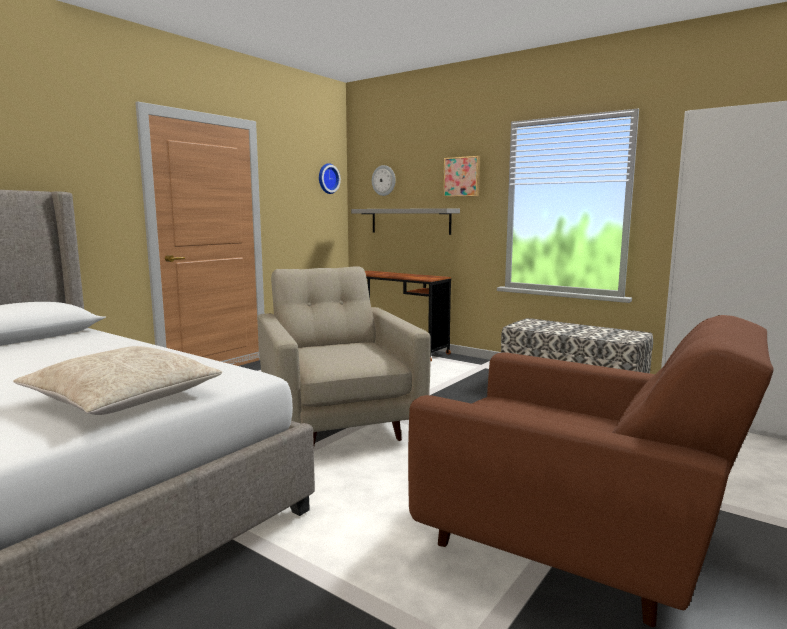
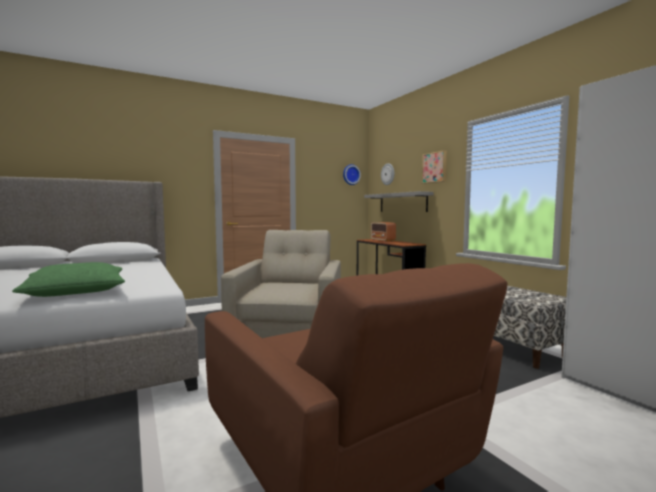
camera: 25 degrees right, 5 degrees down
beige pillow [13,346,222,415] -> green pillow [12,262,125,297]
none -> radio [371,222,396,242]

